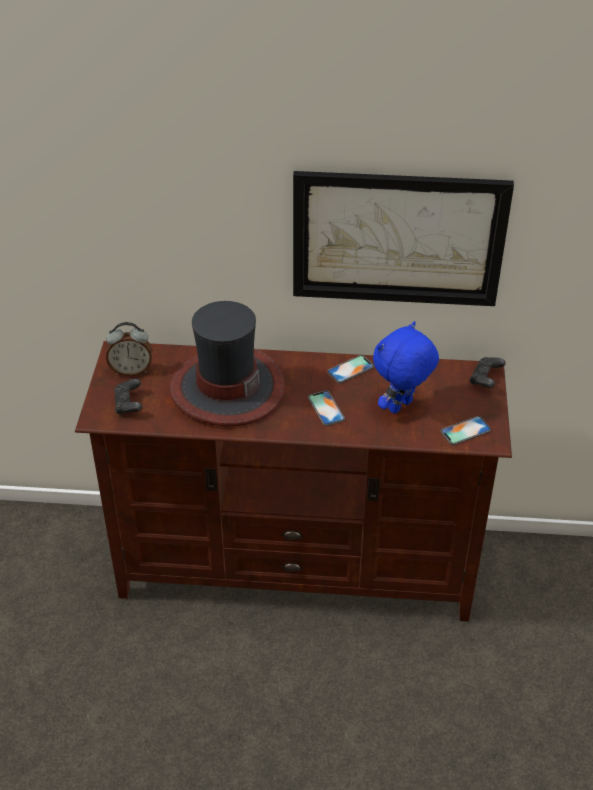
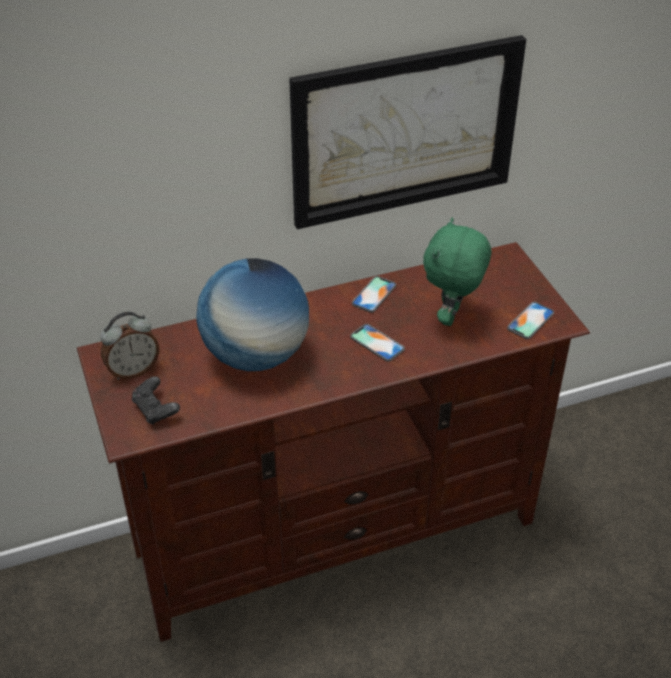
camera: 25 degrees left, 0 degrees up
hat [170,301,285,426] -> globe [196,258,309,371]
blue plush toy [373,321,439,414] -> green plush toy [423,217,491,326]
black game controller [469,357,506,388] -> none

